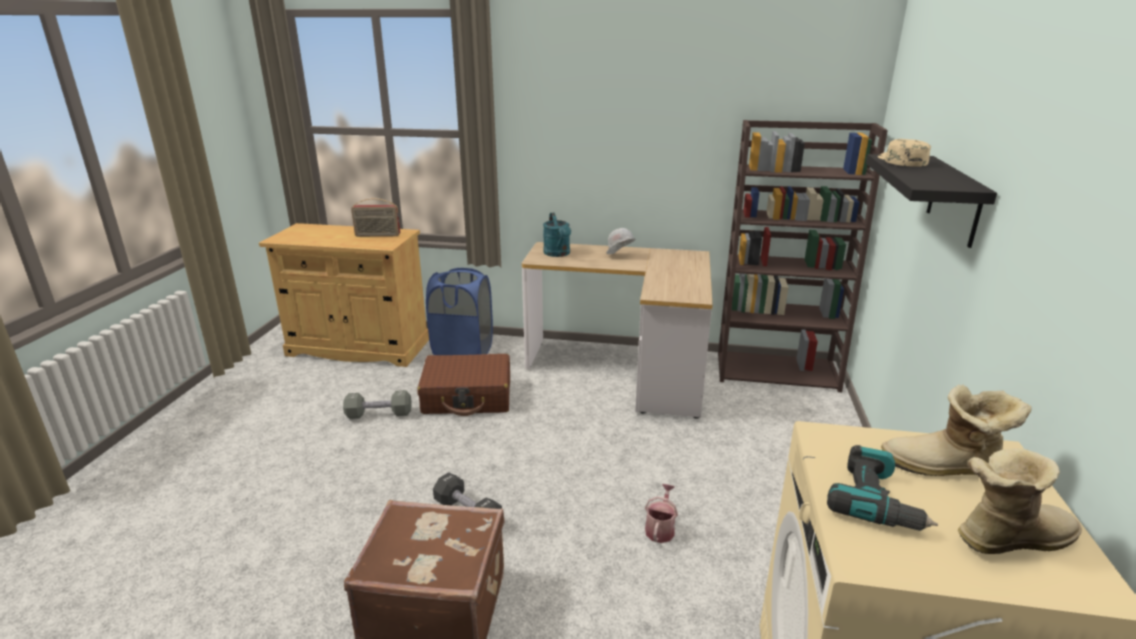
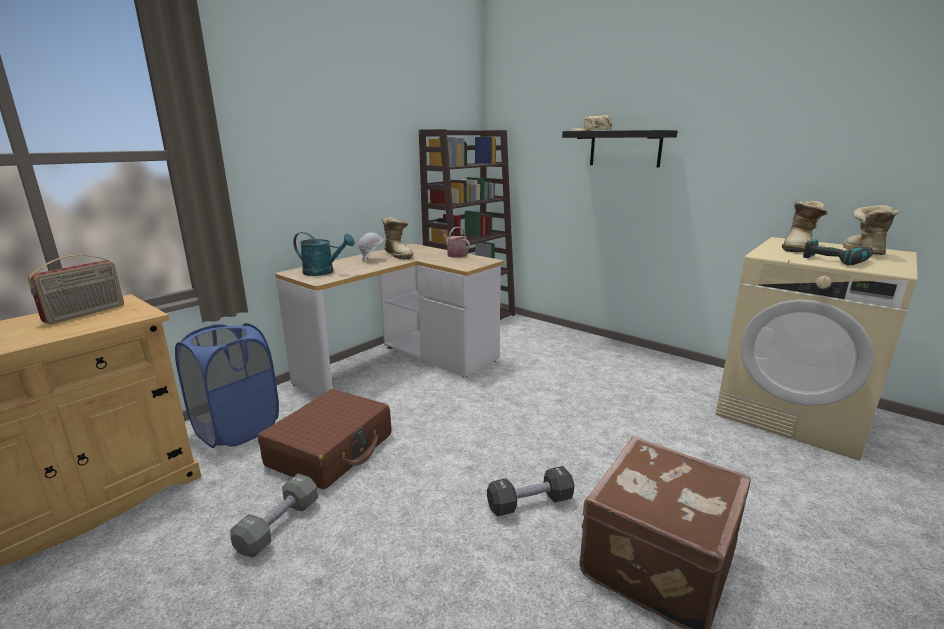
camera: 60 degrees left, 5 degrees down
watering can [645,484,678,543] -> watering can moved to [439,227,470,258]
none -> boot [382,217,413,260]

